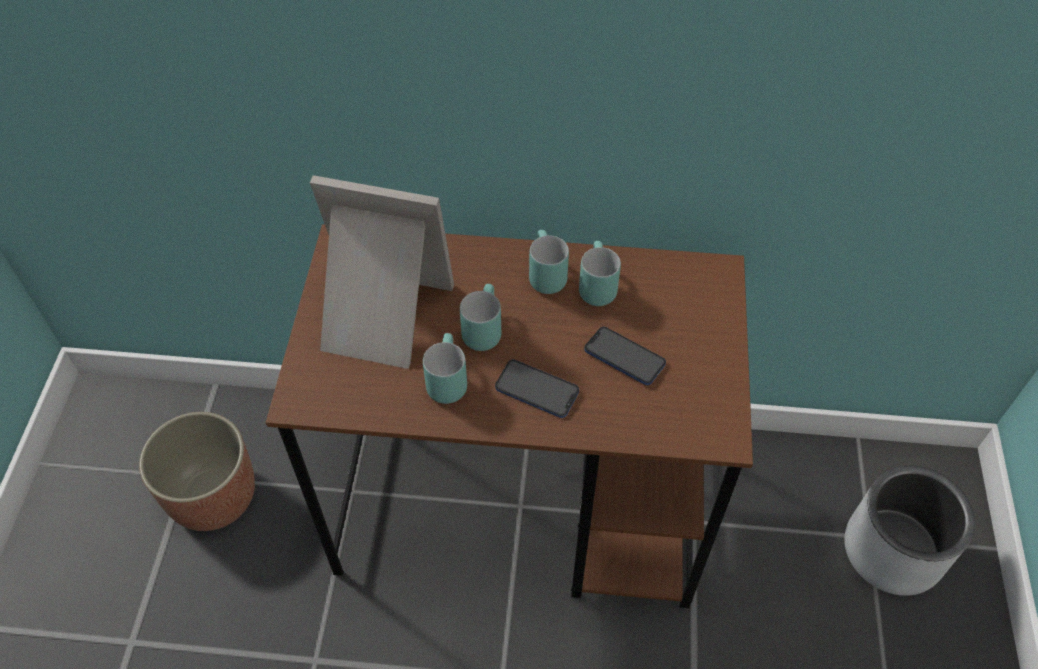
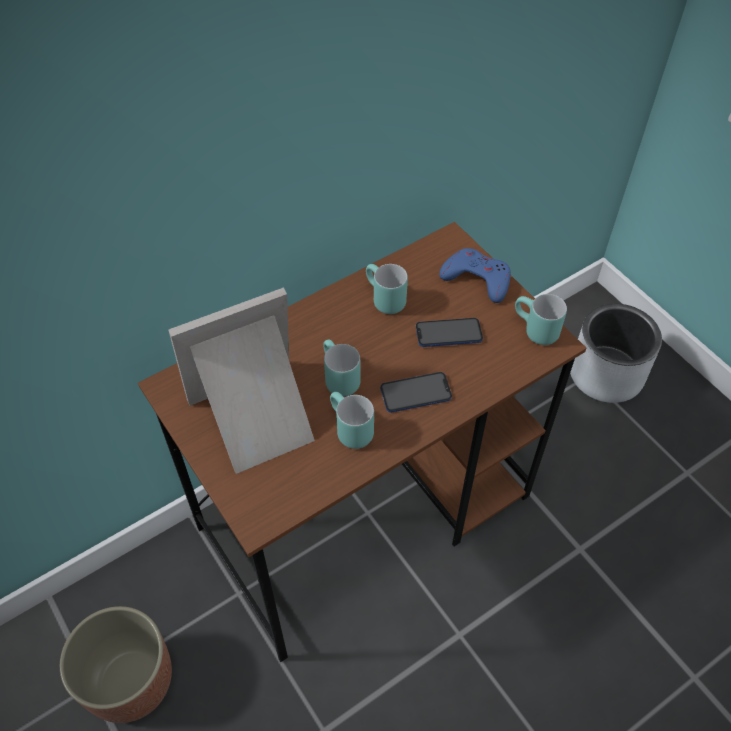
camera: 40 degrees left, 0 degrees up
turquoise mug [529,230,569,294] -> turquoise mug moved to [515,294,567,345]
none -> blue game controller [439,248,511,303]

